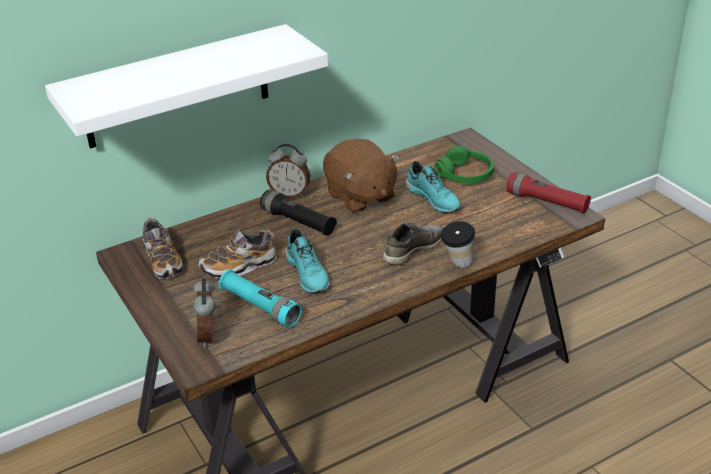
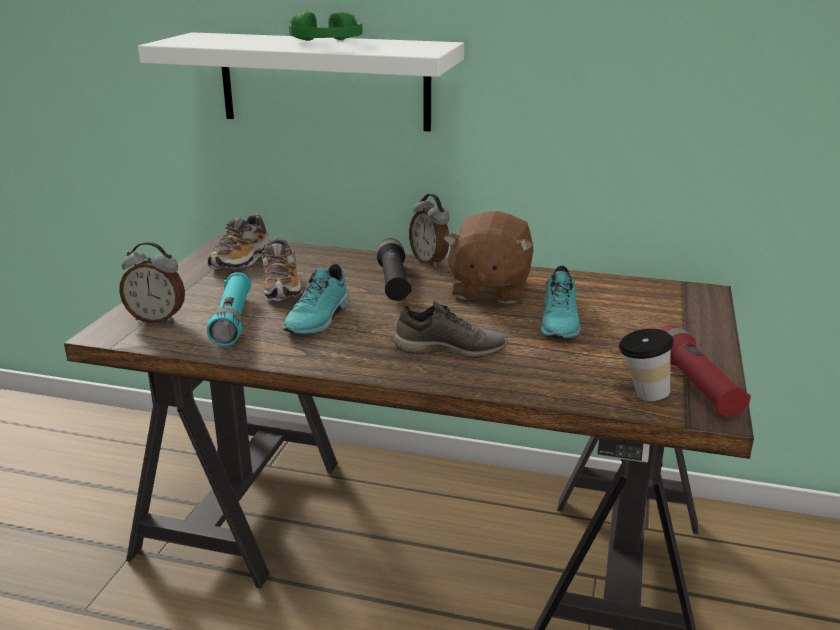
camera: 45 degrees right, 10 degrees down
alarm clock [193,278,215,348] -> alarm clock turned 120 degrees counterclockwise [119,242,185,324]
shoe [198,229,276,278] -> shoe turned 120 degrees counterclockwise [261,237,302,301]
green headphones [434,146,494,183] -> green headphones moved to [289,11,363,41]
cup [441,221,475,267] -> cup moved to [619,329,673,401]

